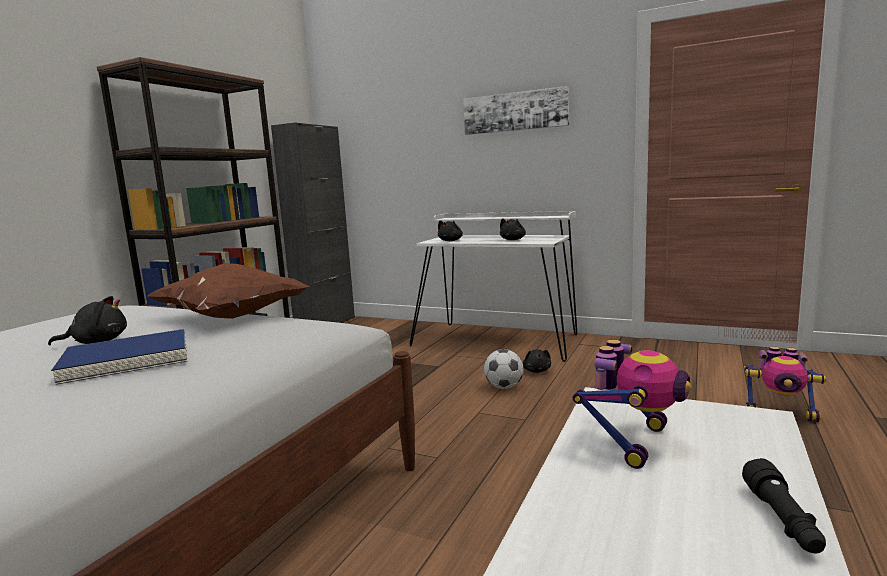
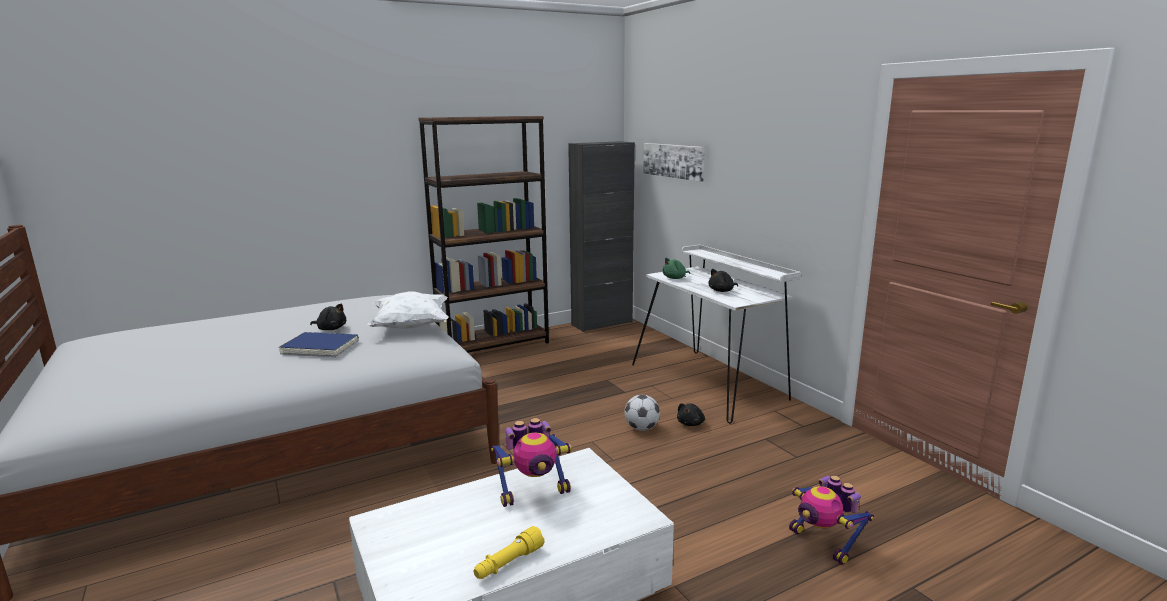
camera: 35 degrees right, 5 degrees up
brown pillow [148,263,310,319] -> white pillow [367,291,449,329]
black plush toy [438,220,463,241] -> green plush toy [663,258,690,279]
picture [463,86,569,135] -> picture moved to [643,143,705,182]
black flashlight [742,458,826,553] -> yellow flashlight [474,526,545,579]

